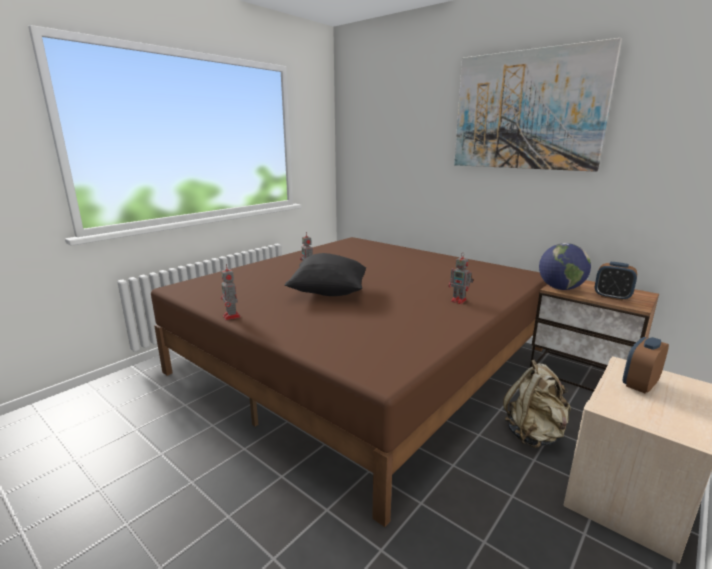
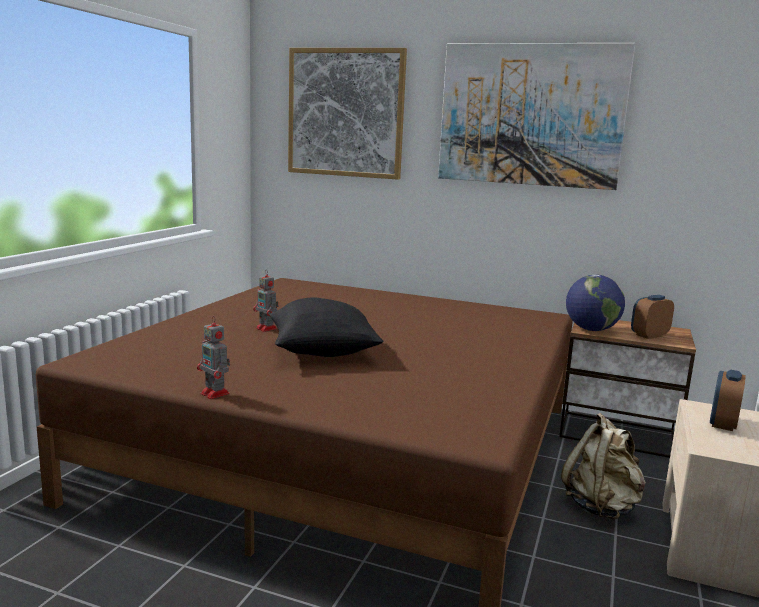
camera: 20 degrees left, 5 degrees down
toy robot [448,253,473,304] -> none
alarm clock [595,262,637,301] -> alarm clock turned 135 degrees clockwise [631,295,674,339]
none -> picture [288,48,407,180]

